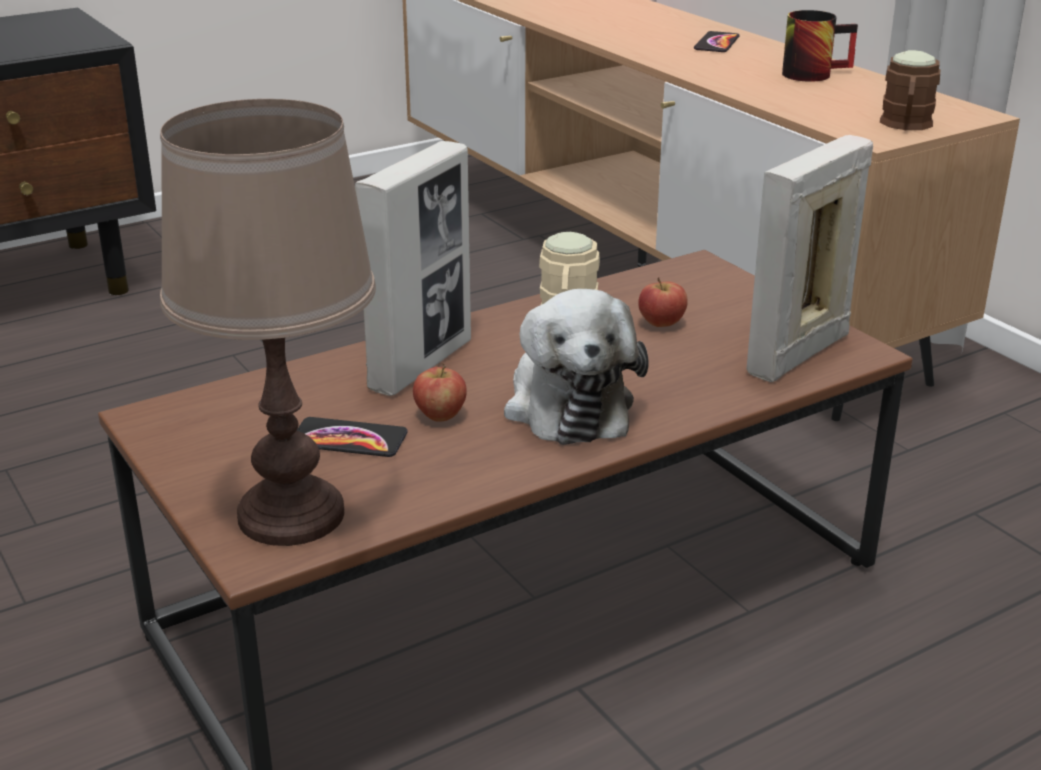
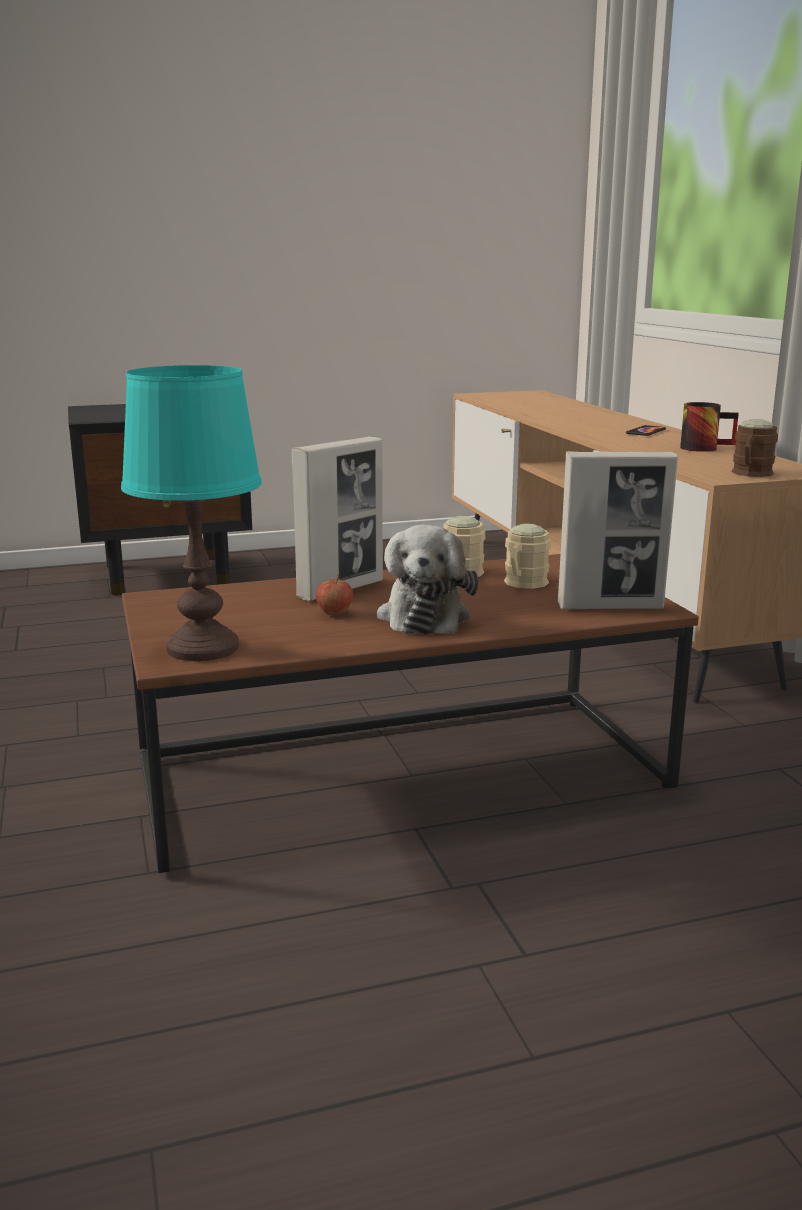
camera: 15 degrees right, 10 degrees down
brown table lamp [160,99,376,546] -> turquoise table lamp [121,365,262,661]
phone [297,417,408,457] -> none
apple [638,277,688,327] -> beige mug [504,524,551,589]
picture frame [747,135,873,382] -> picture frame turned 150 degrees counterclockwise [558,451,678,609]

